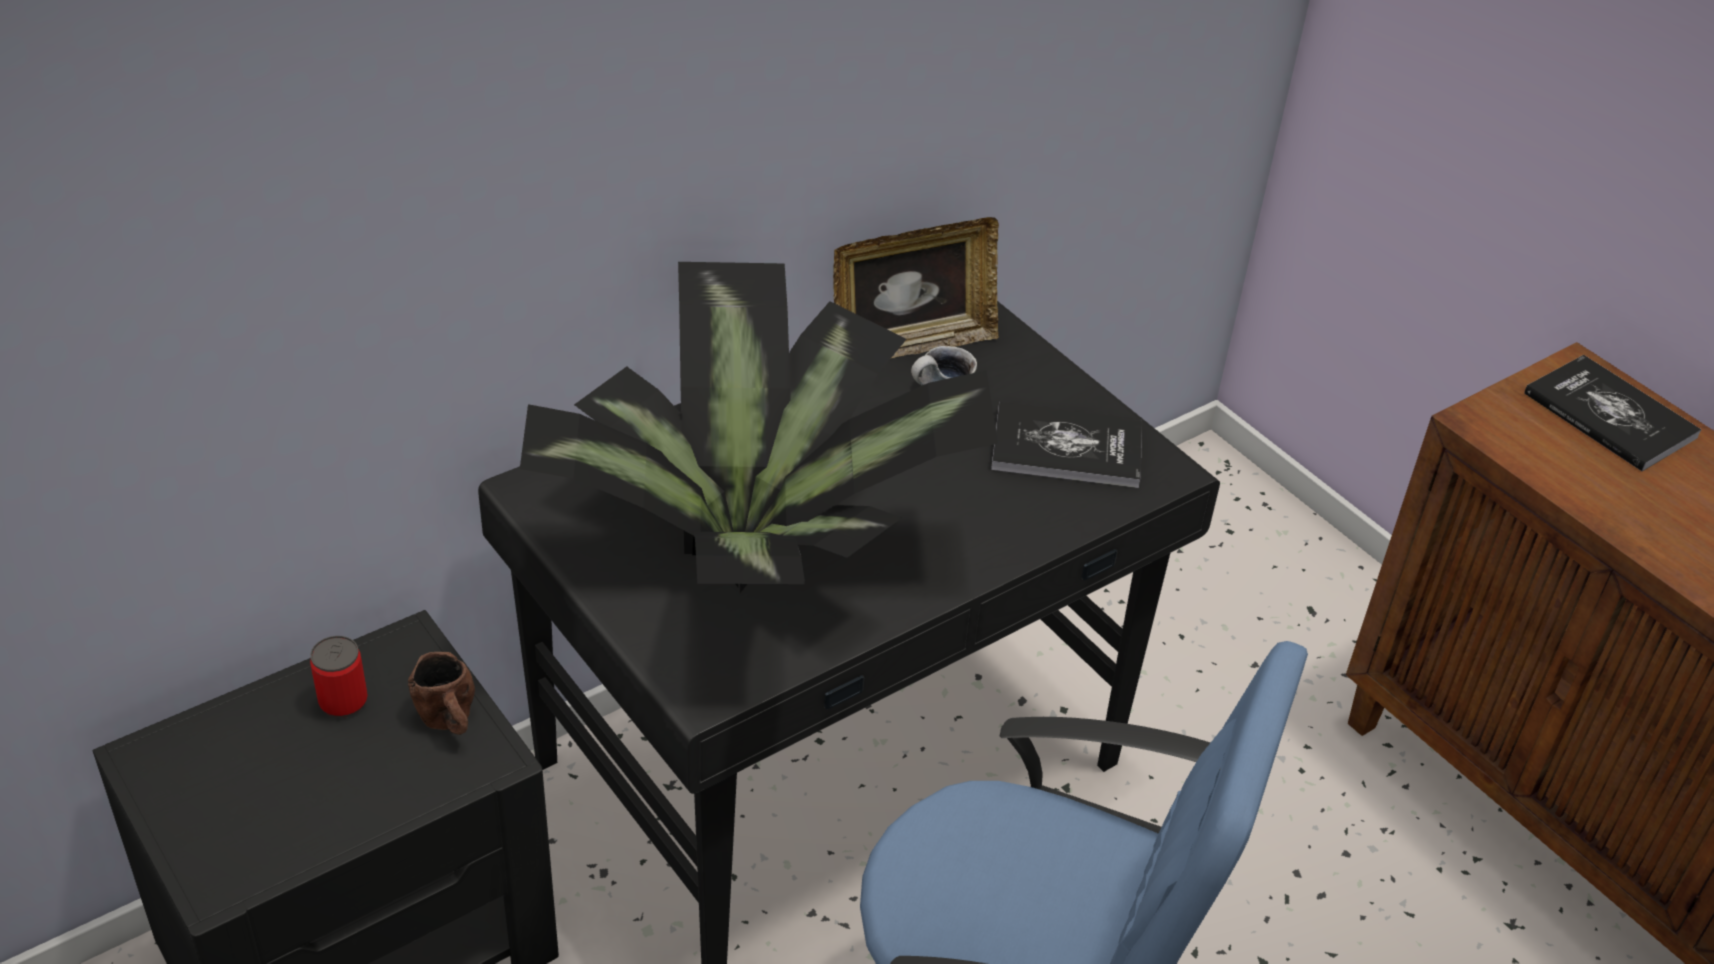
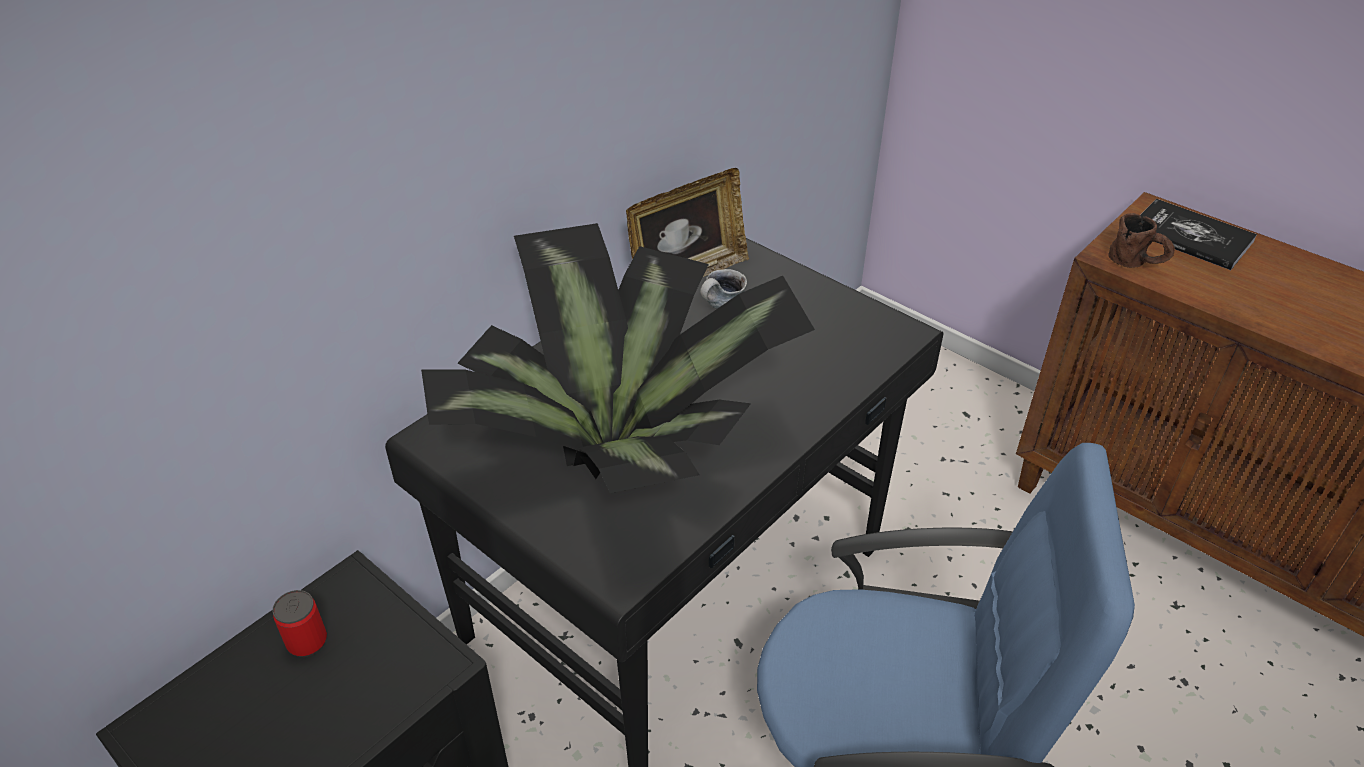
camera: 10 degrees left, 0 degrees up
brown mug [408,652,475,735] -> brown mug moved to [1108,213,1175,268]
book [991,402,1142,488] -> none

